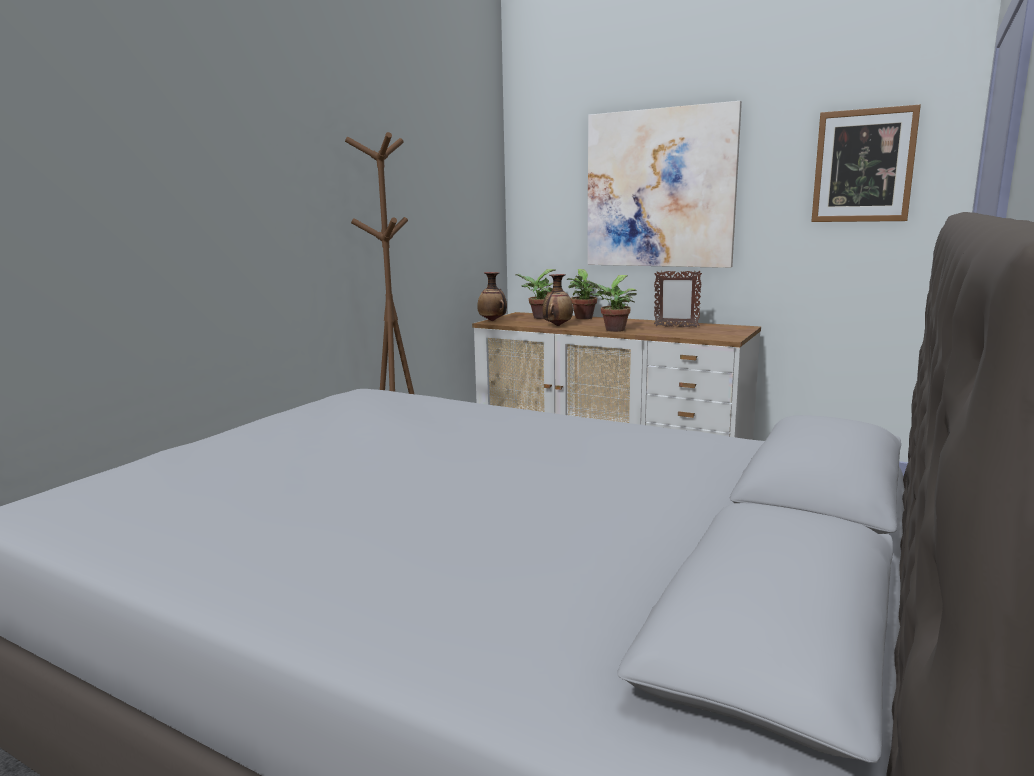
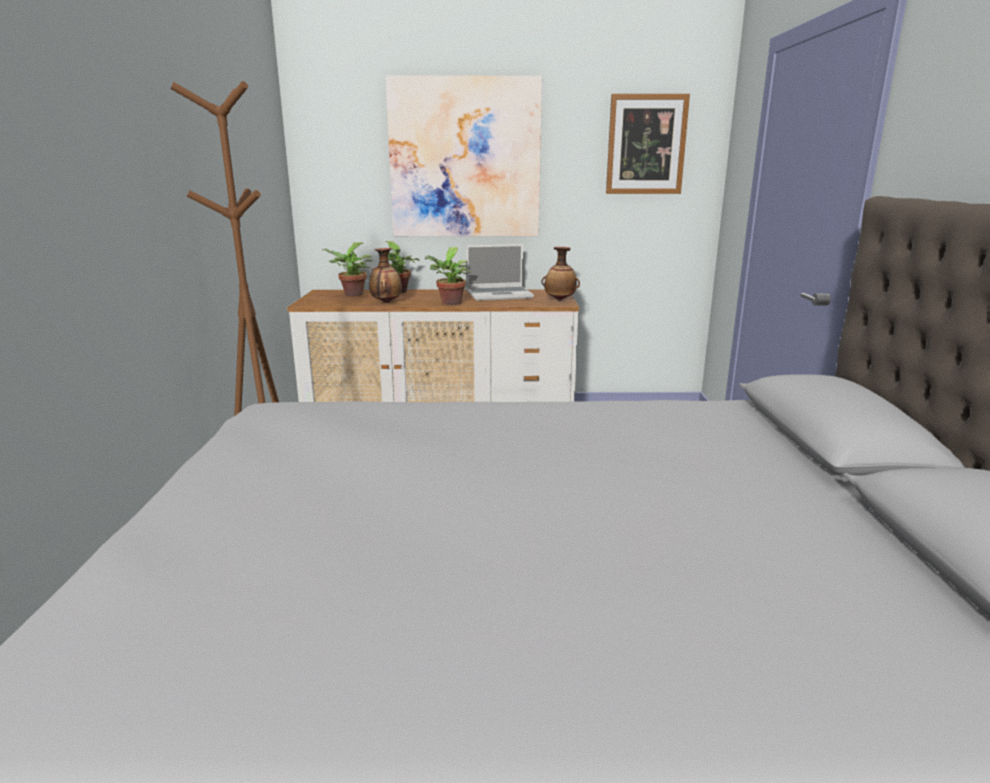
camera: 30 degrees left, 5 degrees up
vase [477,272,507,321] -> vase moved to [541,247,580,301]
picture frame [654,270,702,328] -> laptop [466,244,534,301]

